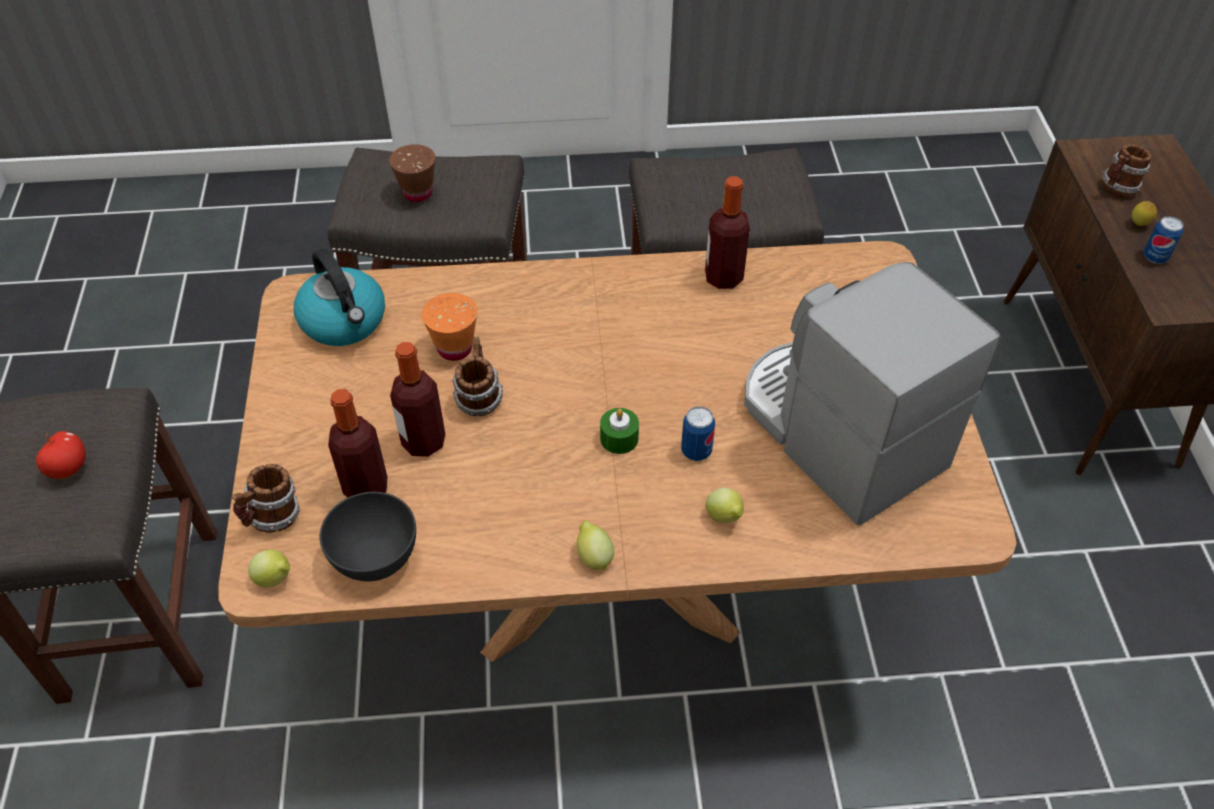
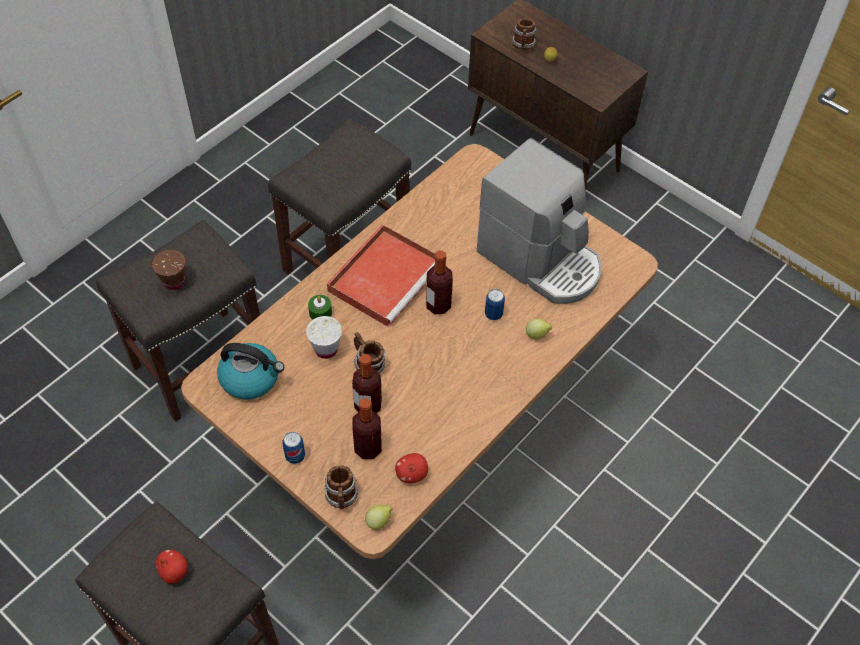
camera: 45 degrees left, 5 degrees up
grey bowl [320,492,416,581] -> apple [395,453,428,483]
orange cup [422,293,477,361] -> white cup [306,316,342,359]
lemon [576,520,614,570] -> none
green candle [600,408,639,454] -> green candle moved to [308,295,332,320]
bottle [705,176,750,289] -> bottle moved to [426,251,453,314]
coffee machine [744,262,1001,525] -> coffee machine turned 150 degrees counterclockwise [477,138,601,304]
can [1143,216,1184,264] -> can moved to [282,432,305,464]
none -> red tray [327,224,435,327]

